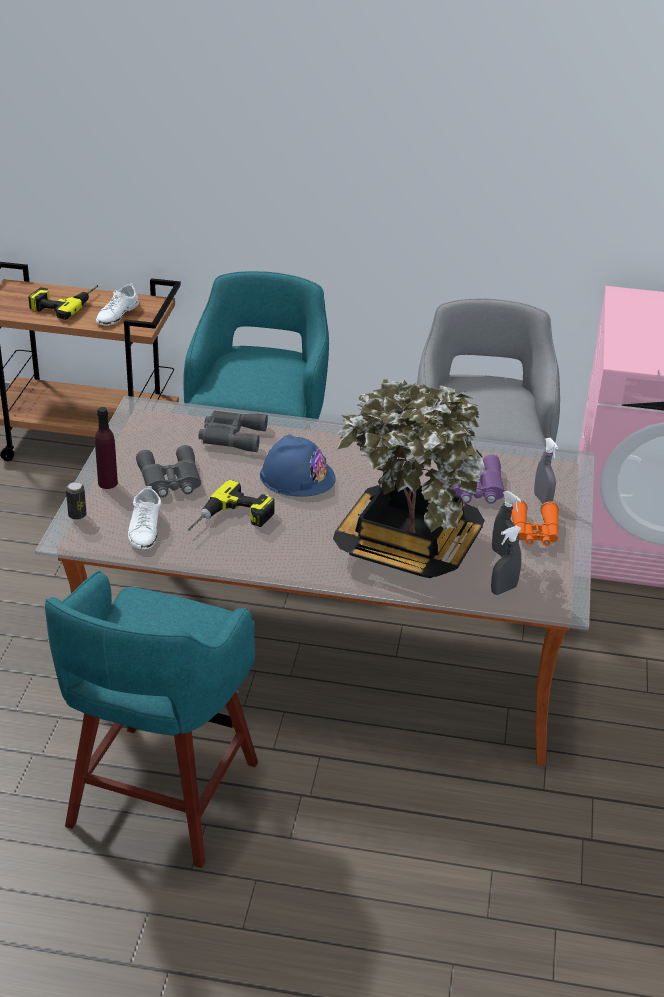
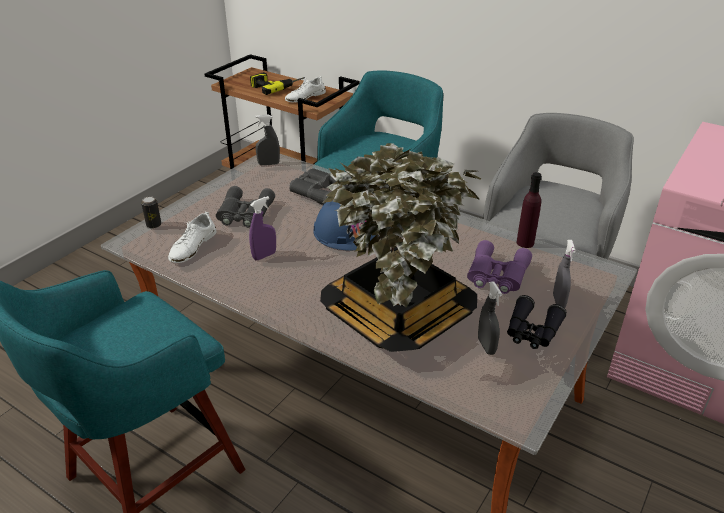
camera: 25 degrees right, 0 degrees up
purple bottle [95,407,118,489] -> purple bottle moved to [516,172,542,248]
power drill [188,480,275,530] -> purple spray bottle [249,196,276,260]
grey spray bottle [491,526,521,595] -> grey spray bottle moved to [256,115,280,166]
orange binoculars [511,500,559,546] -> black binoculars [507,295,567,349]

